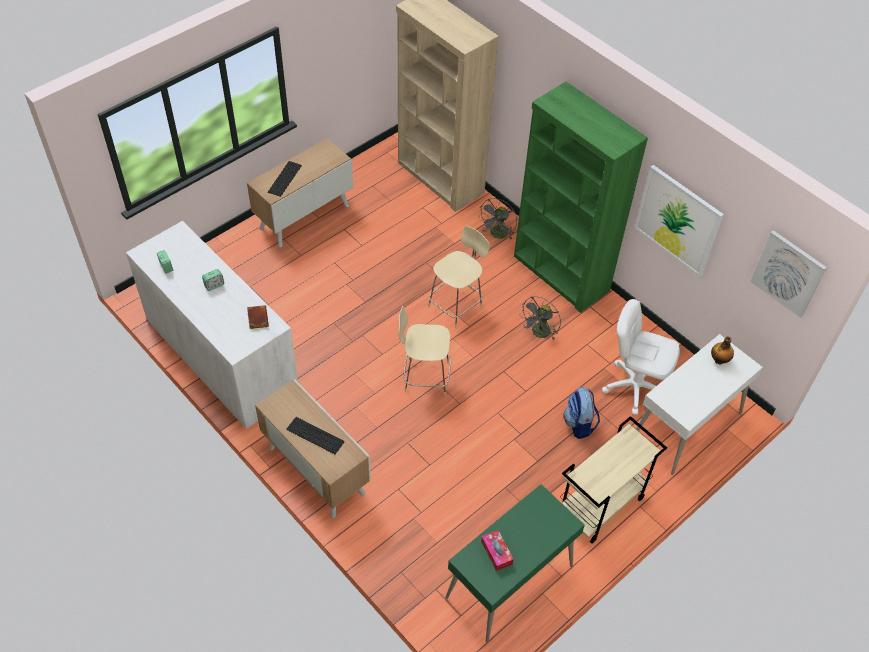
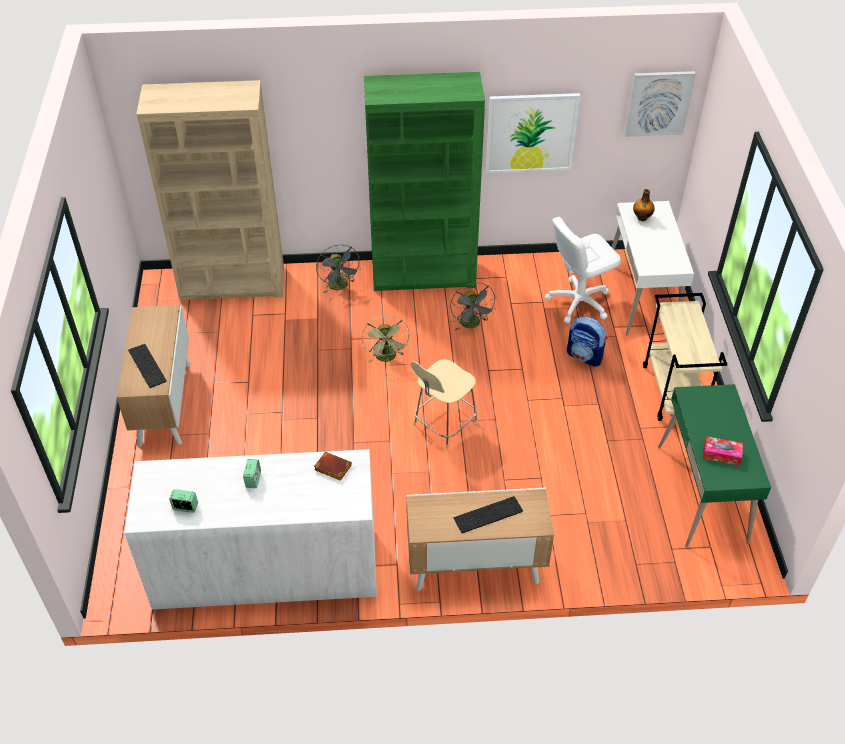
camera: 50 degrees left, 5 degrees down
beige chair [428,226,490,327] -> green fan [362,316,410,363]

